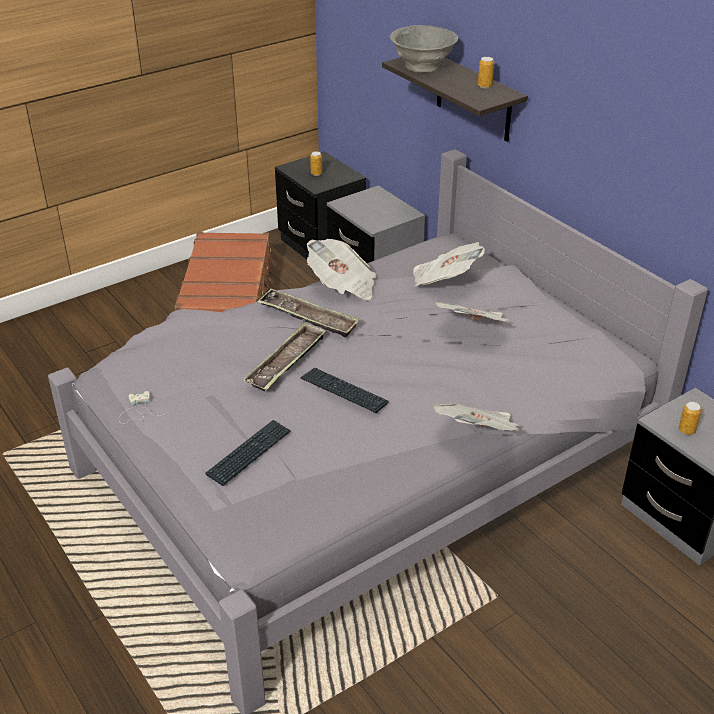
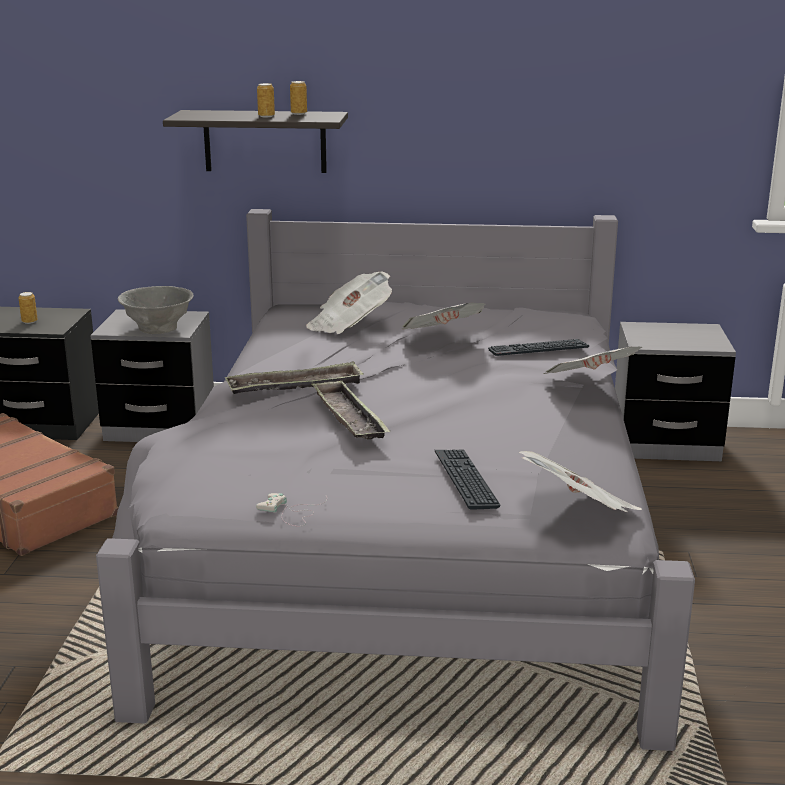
camera: 50 degrees left, 15 degrees down
keyboard [301,368,389,413] -> keyboard moved to [488,339,589,356]
newspaper [307,239,376,300] -> newspaper moved to [519,451,642,512]
grey bowl [390,25,458,72] -> grey bowl moved to [118,286,193,334]
can [679,402,701,435] -> can moved to [257,83,275,117]

